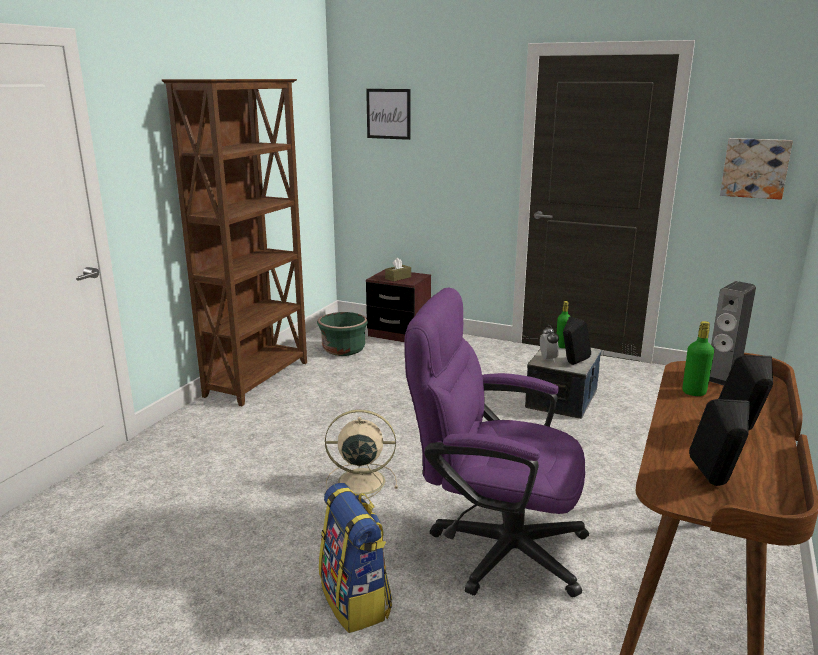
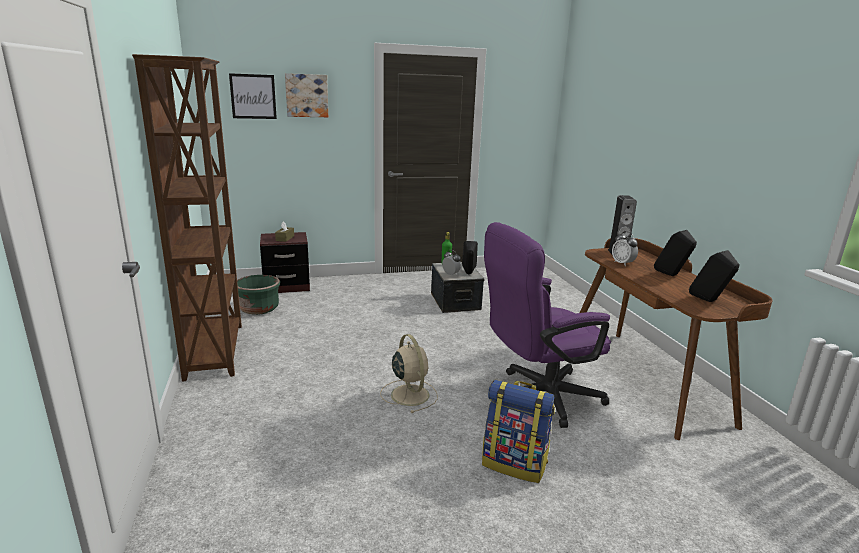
camera: 40 degrees left, 0 degrees up
beige fan [325,410,398,500] -> beige fan turned 105 degrees clockwise [380,334,438,413]
green bottle [683,321,714,396] -> alarm clock [612,231,638,266]
picture [720,138,793,200] -> picture moved to [285,73,328,117]

